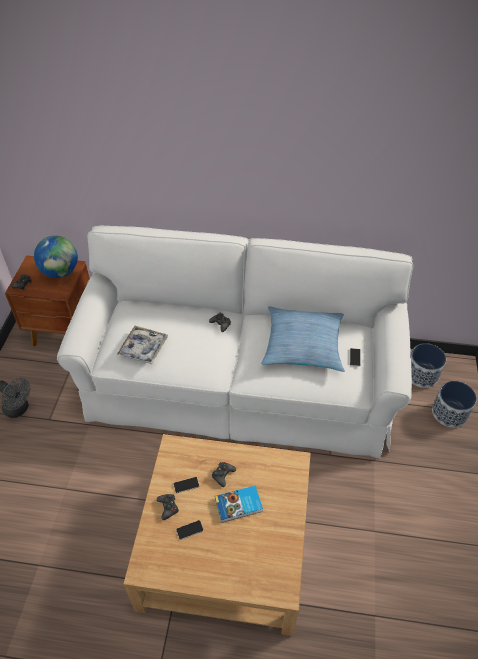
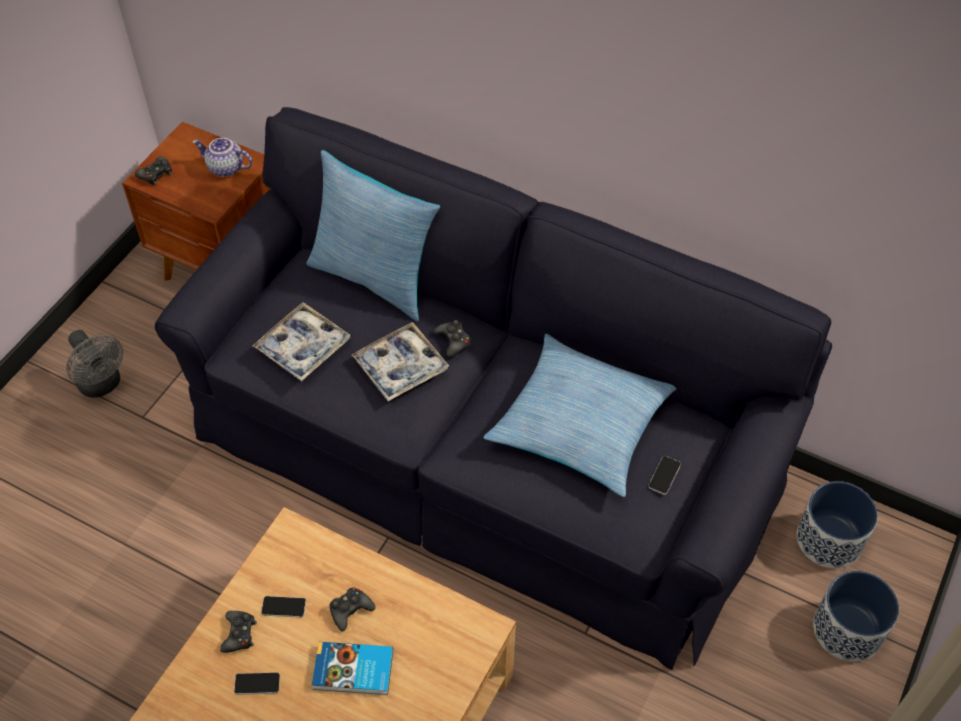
camera: 20 degrees right, 5 degrees up
globe [34,236,78,278] -> teapot [193,138,252,177]
white sofa [57,226,413,459] -> black sofa [155,107,832,670]
none -> pillow [306,150,440,322]
none -> tray [352,322,449,402]

